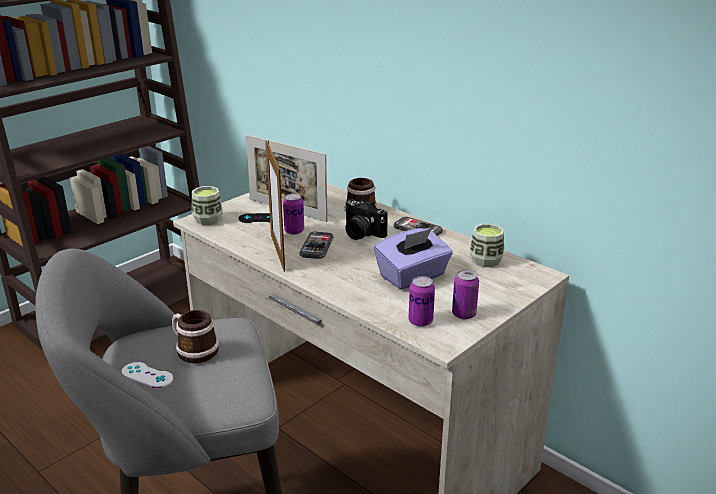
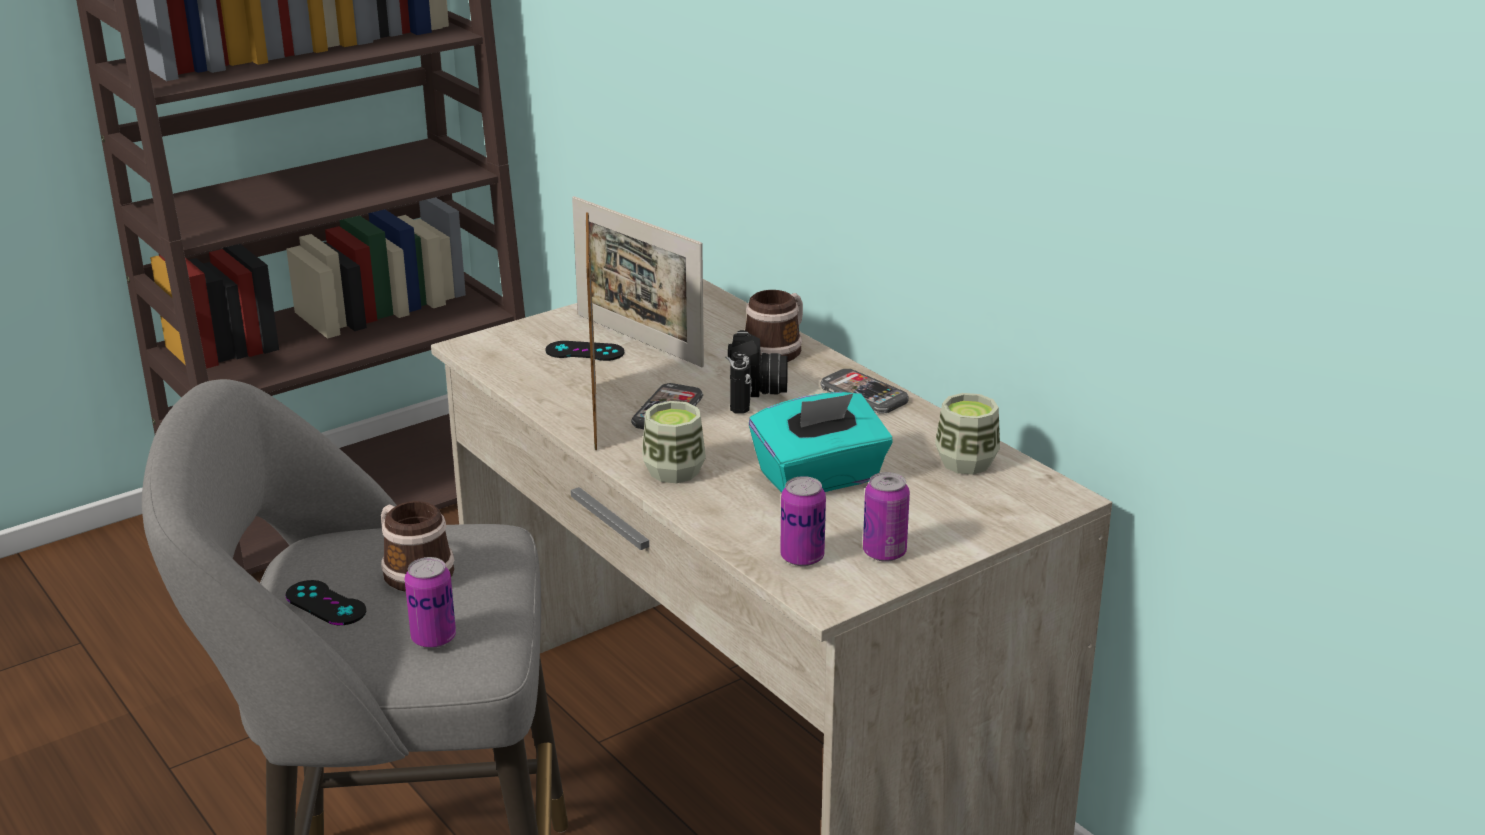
camera: 10 degrees right, 0 degrees up
white game controller [122,362,173,388] -> black game controller [286,580,366,625]
cup [192,186,223,225] -> cup moved to [642,401,706,483]
can [283,193,304,235] -> can moved to [405,557,456,648]
camera [344,199,388,240] -> camera turned 135 degrees counterclockwise [725,330,788,414]
purple tissue box [374,228,453,290] -> turquoise tissue box [749,392,892,493]

